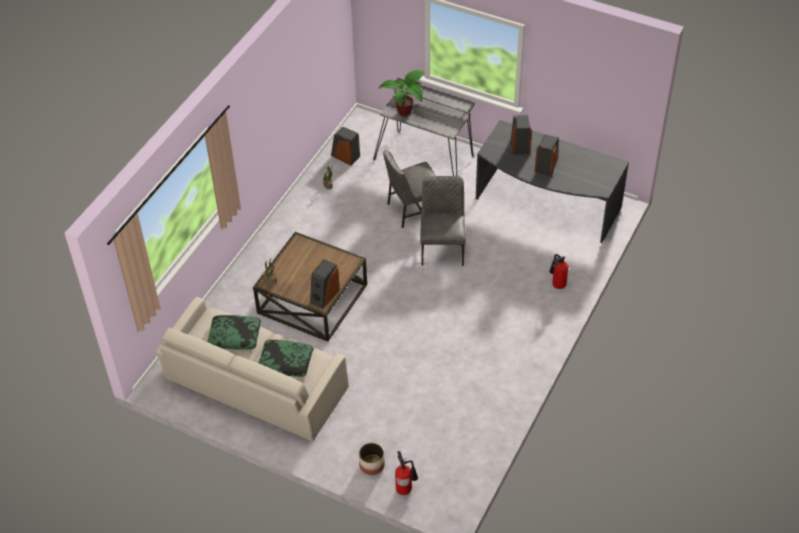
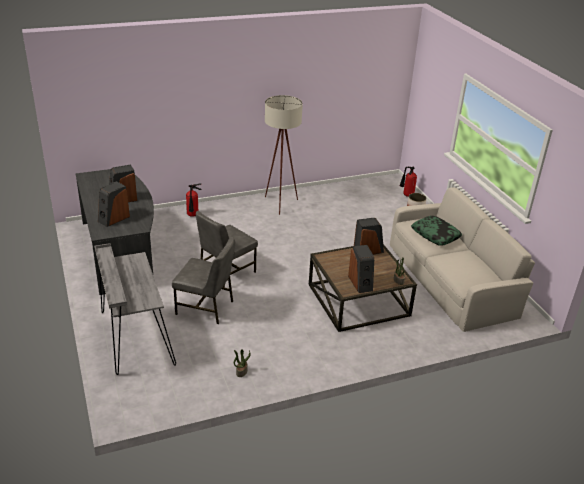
camera: 140 degrees left, 15 degrees down
pillow [208,315,261,349] -> none
speaker [331,127,360,166] -> speaker moved to [348,245,374,293]
potted plant [379,70,425,117] -> none
none -> beige floor lamp [265,95,303,215]

